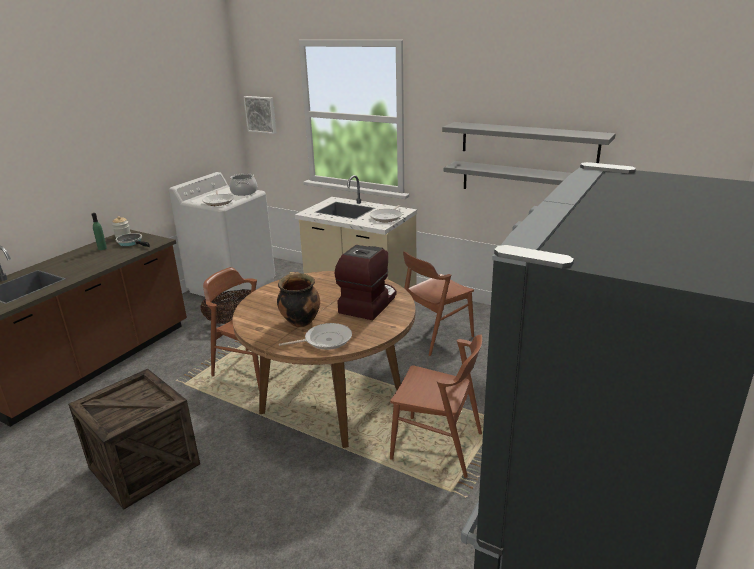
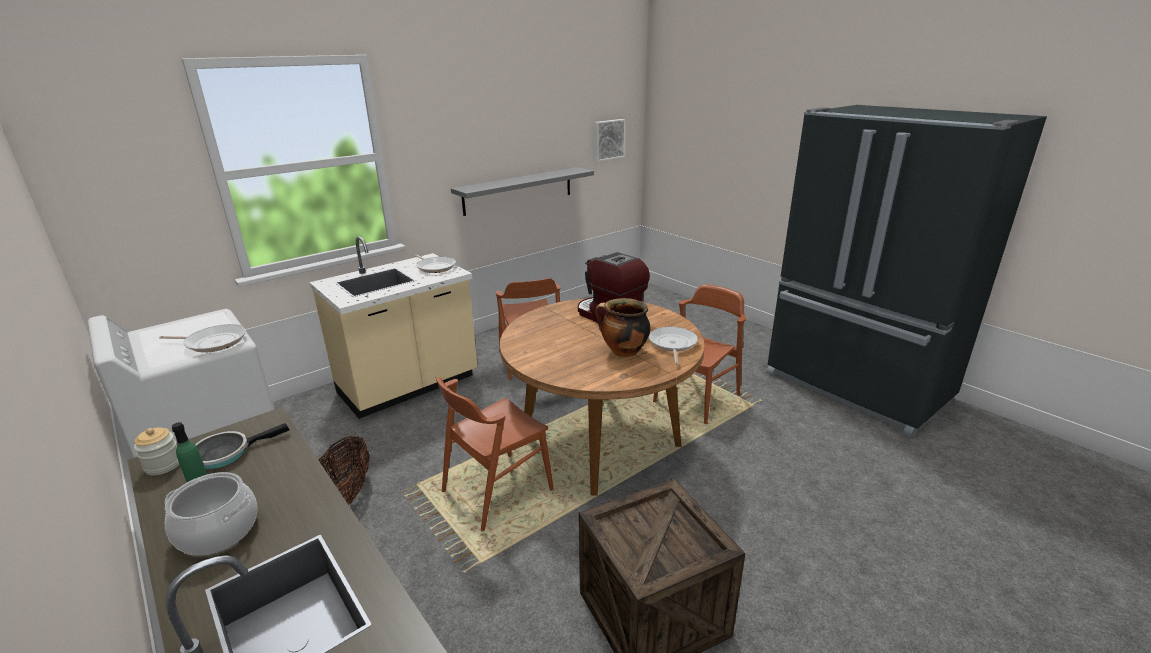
camera: 70 degrees left, 0 degrees up
cooking pot [229,173,257,196] -> cooking pot moved to [165,472,257,556]
picture [244,96,276,134] -> picture moved to [595,119,625,161]
grey shelf [442,122,616,163] -> none

